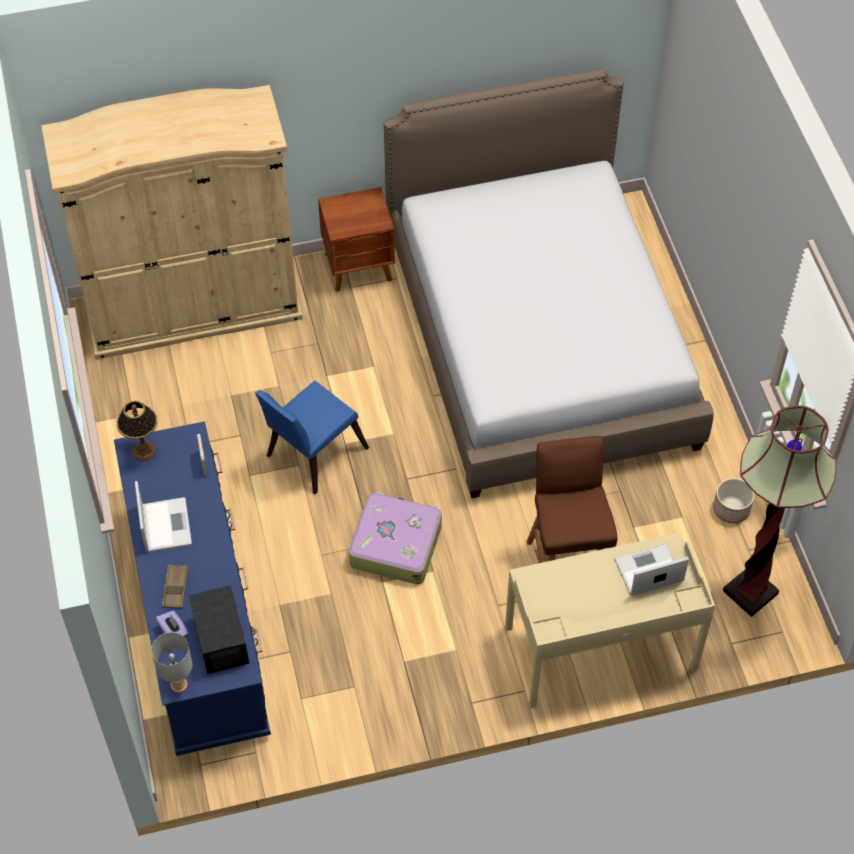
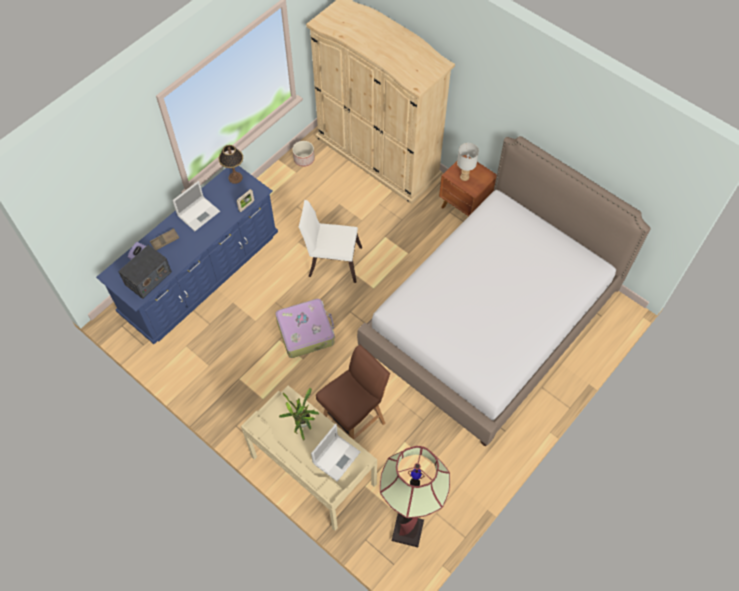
camera: 55 degrees right, 5 degrees up
grey table lamp [151,632,193,693] -> grey table lamp moved to [457,143,479,181]
blue chair [255,380,369,494] -> white chair [299,200,362,283]
laptop [615,543,689,596] -> laptop turned 90 degrees clockwise [311,424,361,482]
planter [713,478,754,523] -> planter moved to [293,141,315,167]
none -> potted plant [279,388,319,440]

